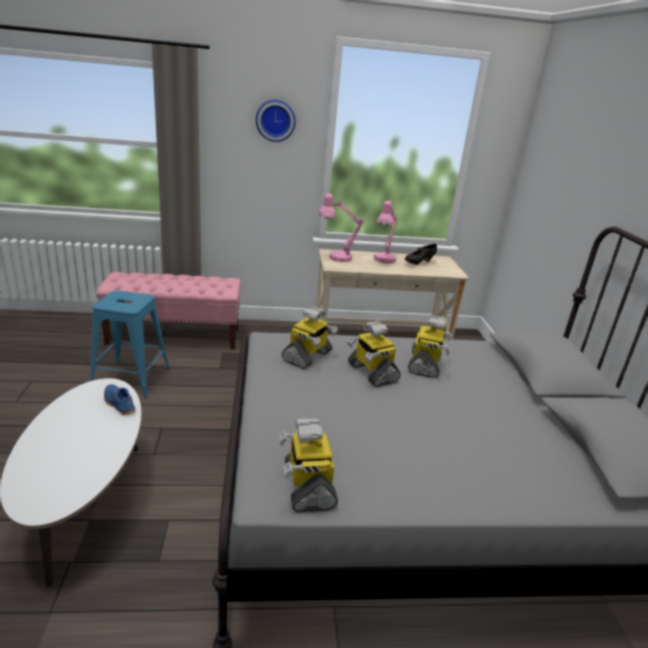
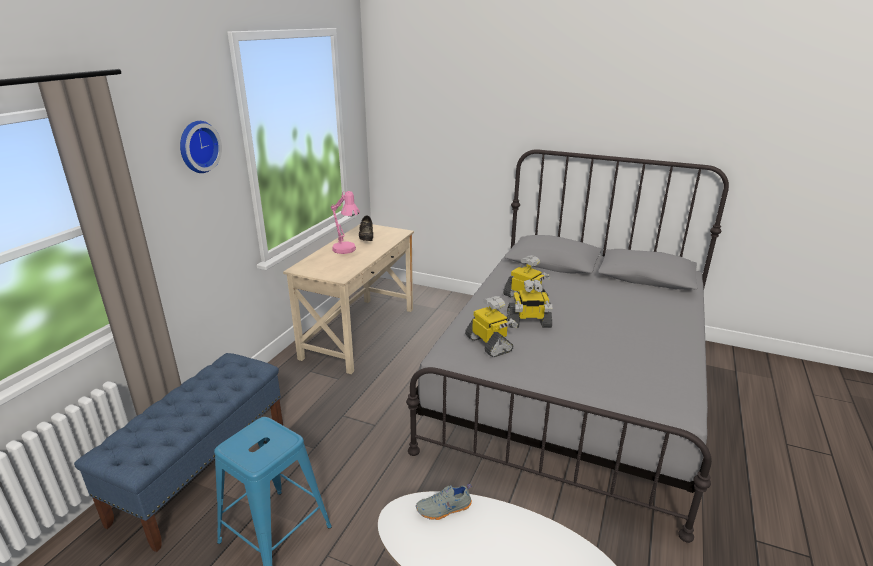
camera: 60 degrees left, 0 degrees up
pink bench [96,272,241,350] -> blue bench [74,353,283,552]
blue shoe [104,384,136,415] -> grey shoe [416,484,472,520]
toy robot [279,419,338,512] -> none
pink table lamp [318,193,364,262] -> none

